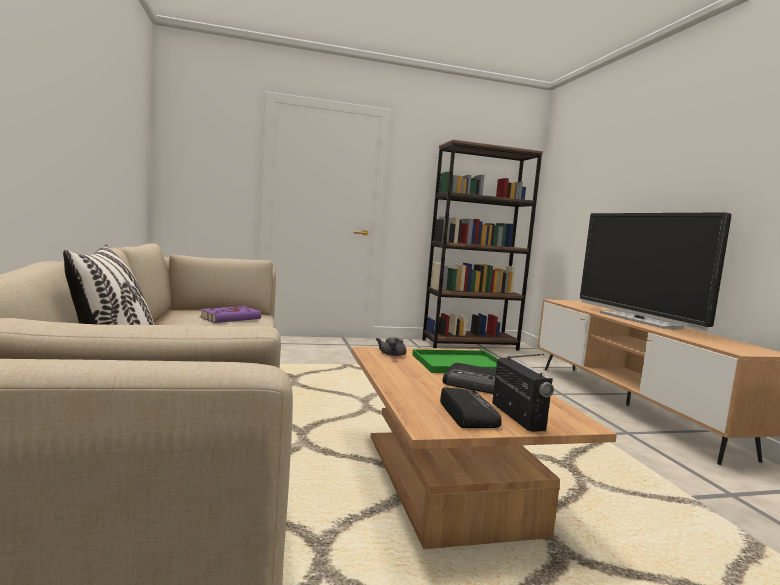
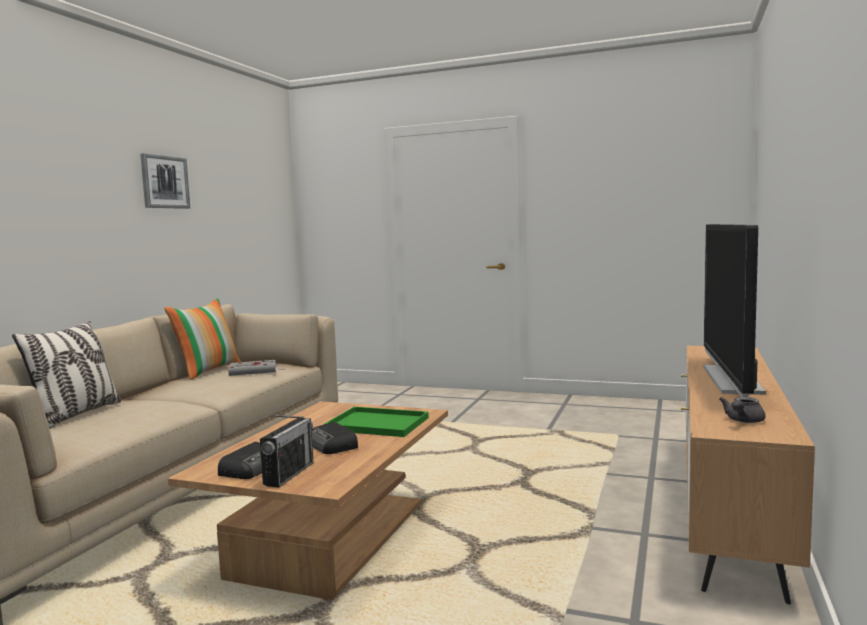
camera: 35 degrees right, 0 degrees up
purple book [200,306,261,323] -> grey book [228,360,285,376]
grey teapot [376,337,407,356] -> grey teapot moved to [719,397,766,423]
brown bookcase [422,140,543,351] -> none
none -> picture [140,153,190,209]
none -> pillow [164,298,241,380]

